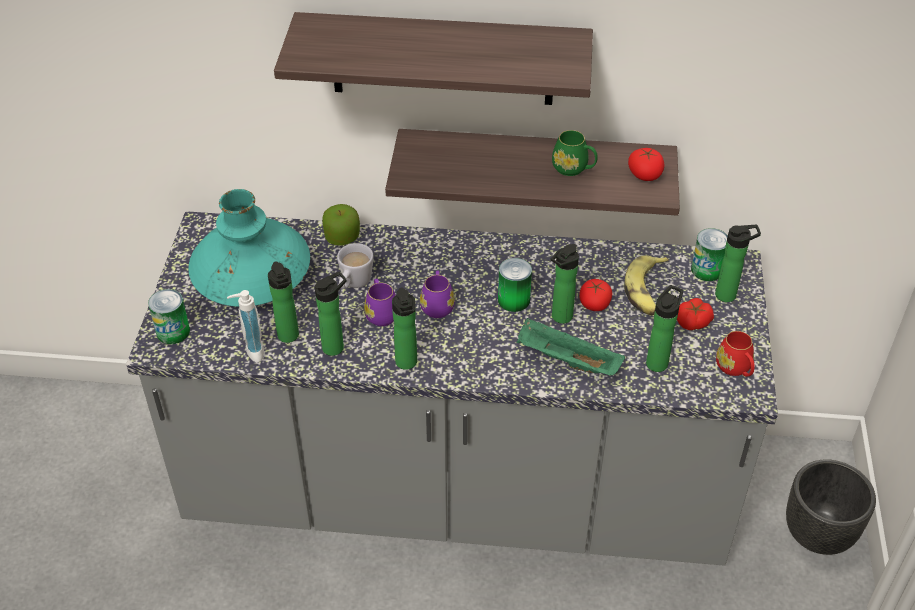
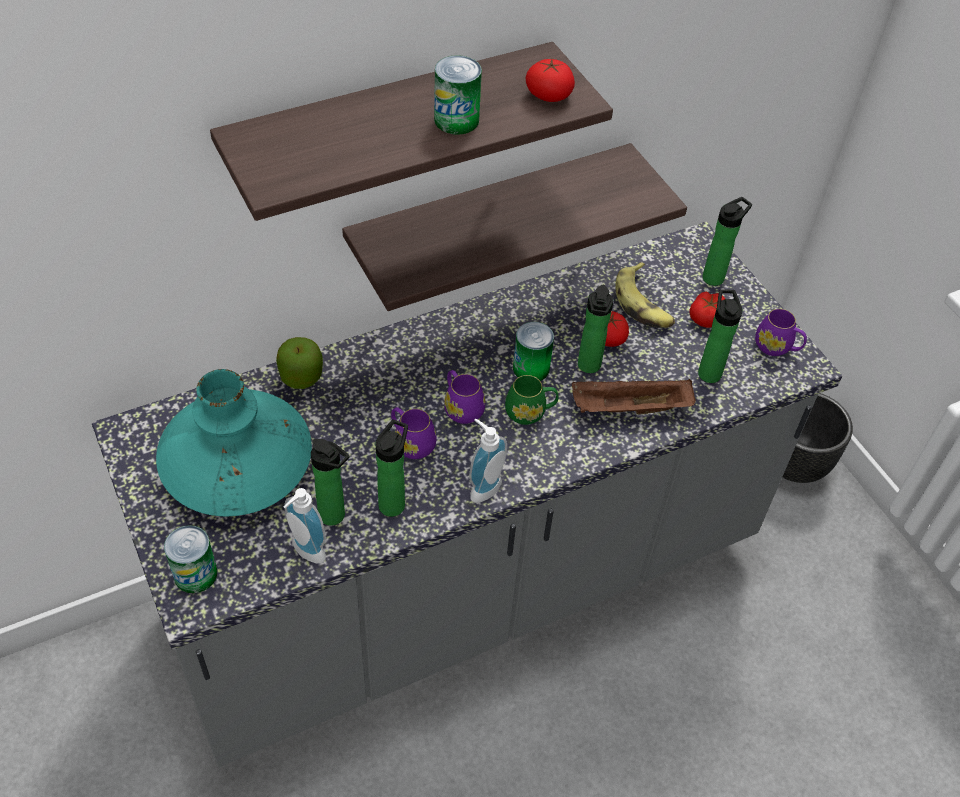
camera: 35 degrees left, 5 degrees up
white mug [337,243,374,289] -> none
bottle [392,287,417,370] -> soap dispenser [469,419,507,503]
green tray [517,318,625,376] -> brown tray [572,379,696,415]
green mug [552,130,598,176] -> green mug moved to [505,375,558,425]
tomato [628,148,665,181] -> tomato moved to [526,58,575,102]
can [691,228,728,281] -> can moved to [434,55,482,135]
red mug [716,331,755,377] -> purple mug [755,309,807,356]

